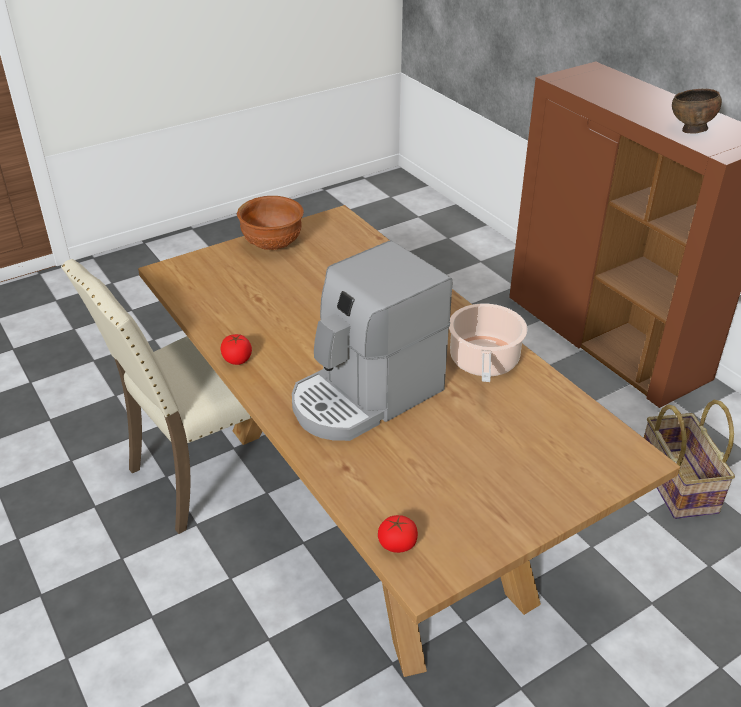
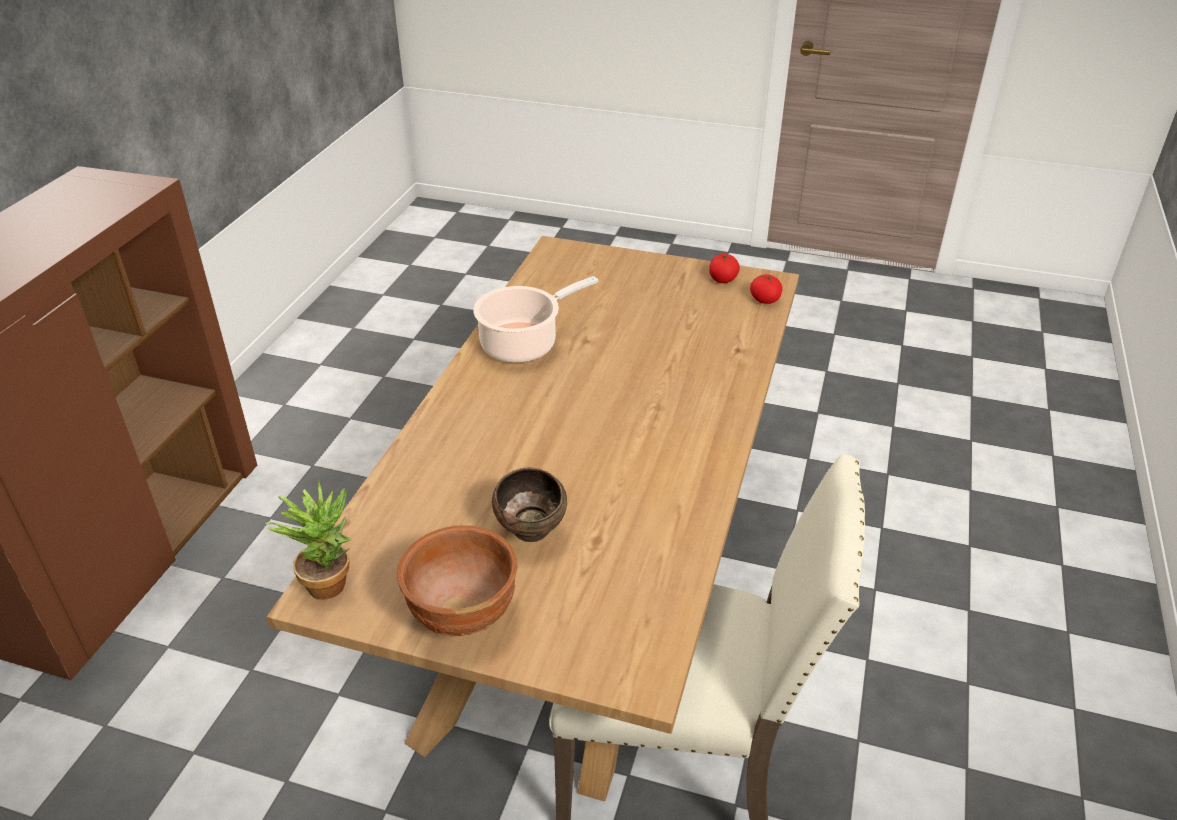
camera: 130 degrees left, 0 degrees up
tomato [221,334,252,365] -> tomato moved to [709,253,740,283]
coffee machine [292,241,452,441] -> none
basket [644,400,735,519] -> none
brown bowl [672,89,722,134] -> brown bowl moved to [492,467,567,542]
none -> potted plant [265,479,351,600]

